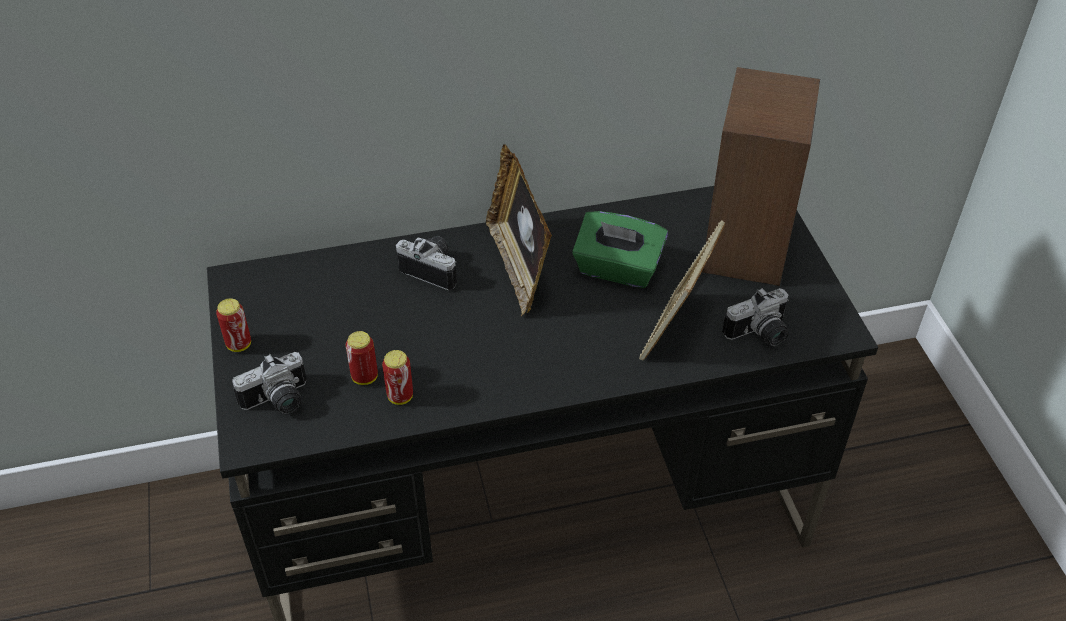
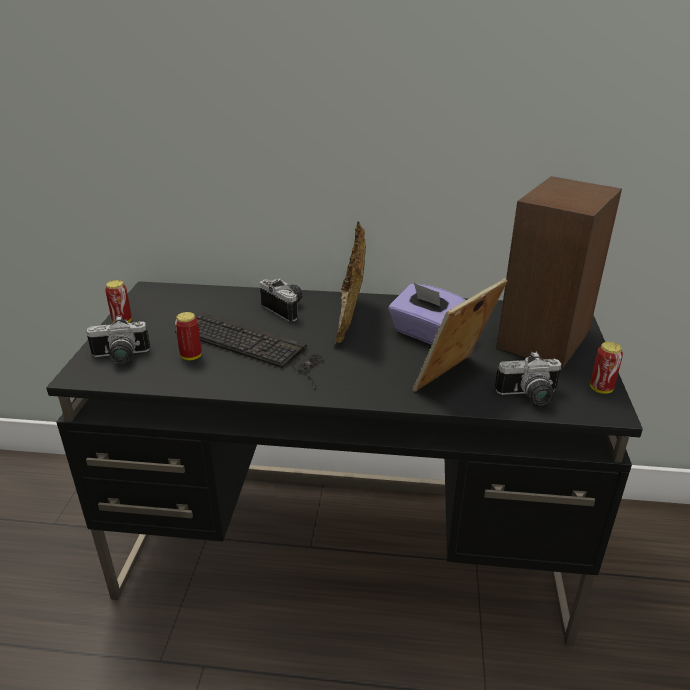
camera: 20 degrees right, 15 degrees down
can [382,350,413,405] -> can moved to [590,342,623,394]
green tissue box [572,211,668,288] -> purple tissue box [389,283,465,345]
none -> keyboard [175,312,323,388]

